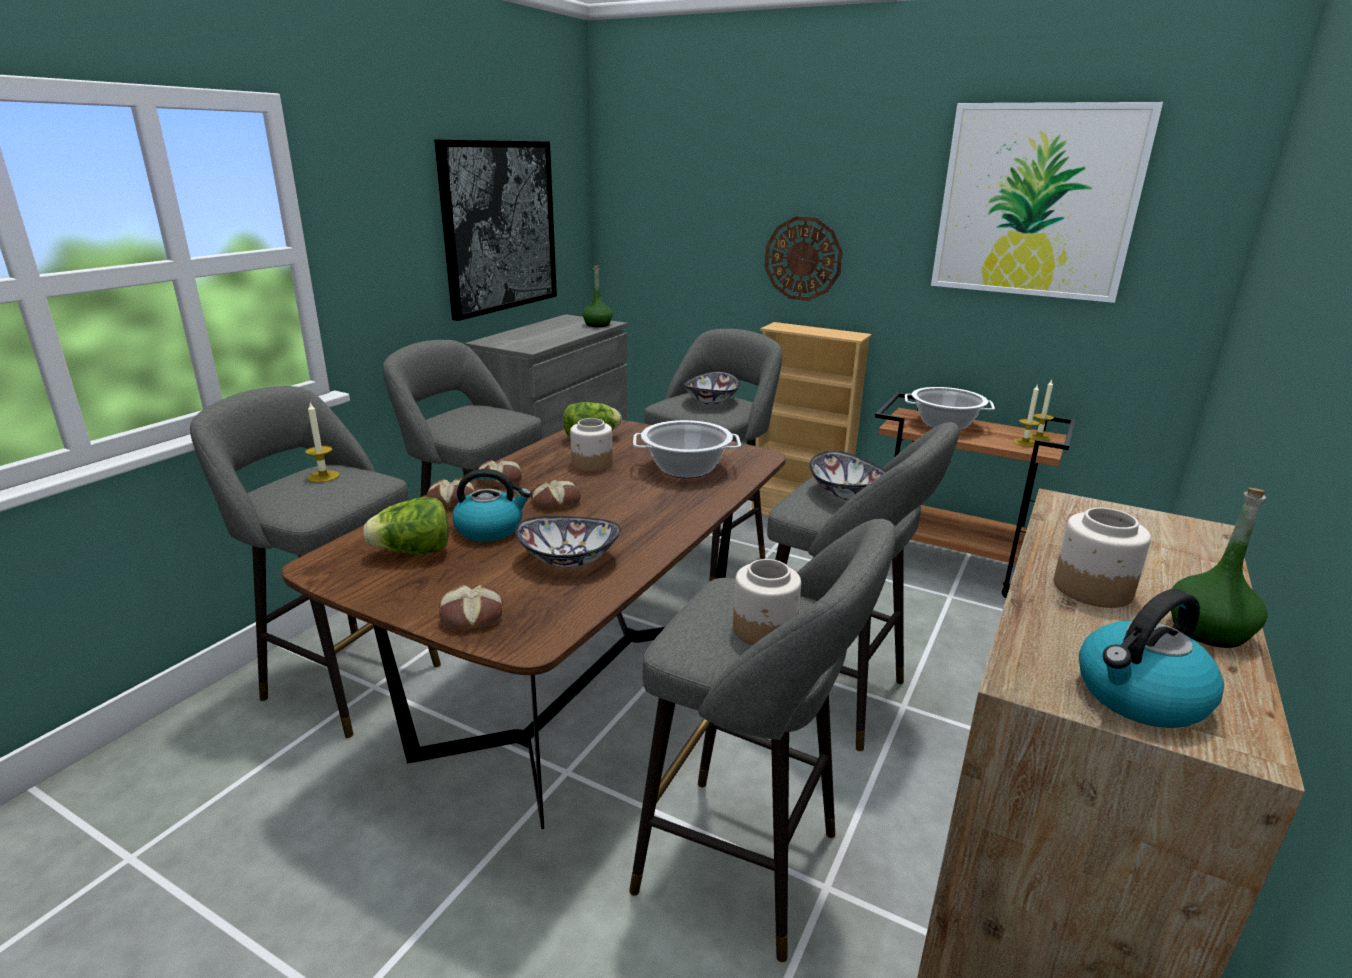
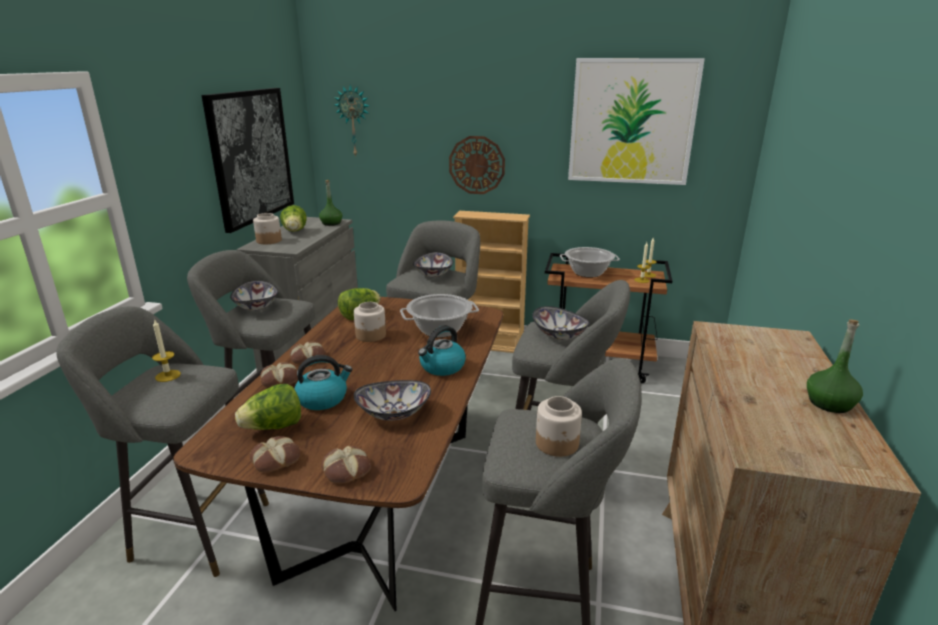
camera: 15 degrees left, 0 degrees up
bread [531,480,581,510] -> bread moved to [250,436,300,473]
jar [1054,508,1151,608] -> jar moved to [253,213,282,244]
kettle [1079,589,1224,728] -> kettle moved to [418,325,466,376]
none -> bowl [230,281,278,311]
none -> lettuce [280,205,307,232]
none -> wall clock [334,85,370,157]

